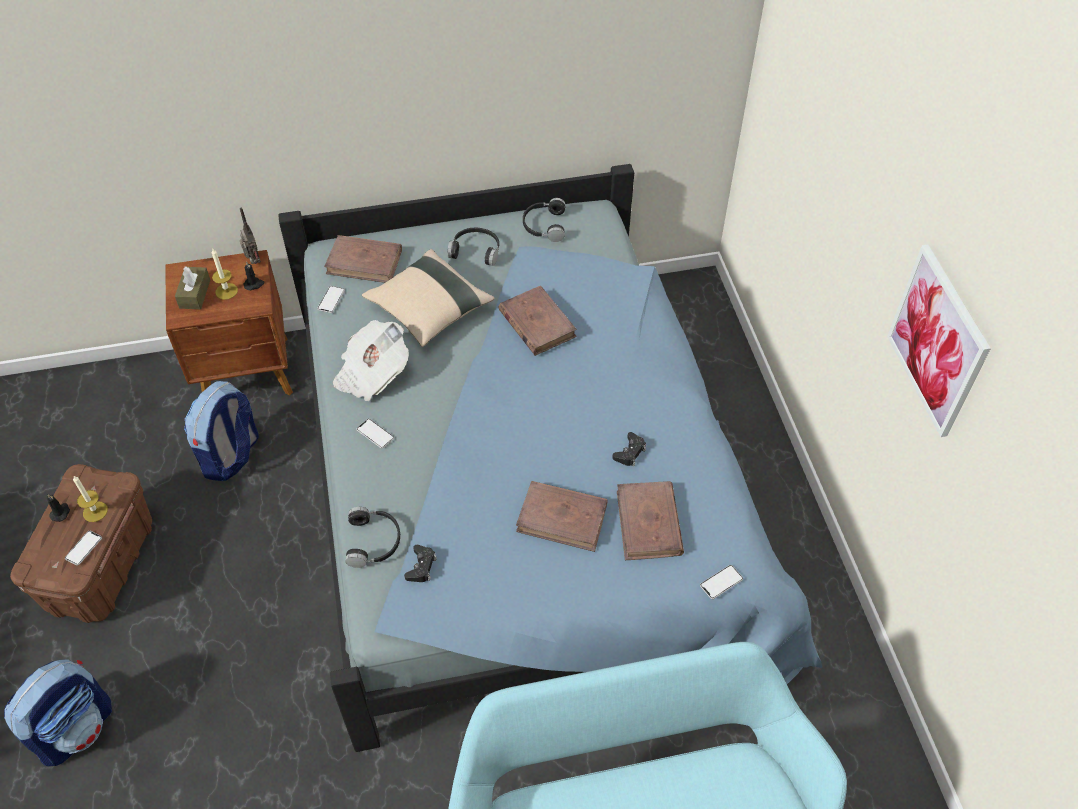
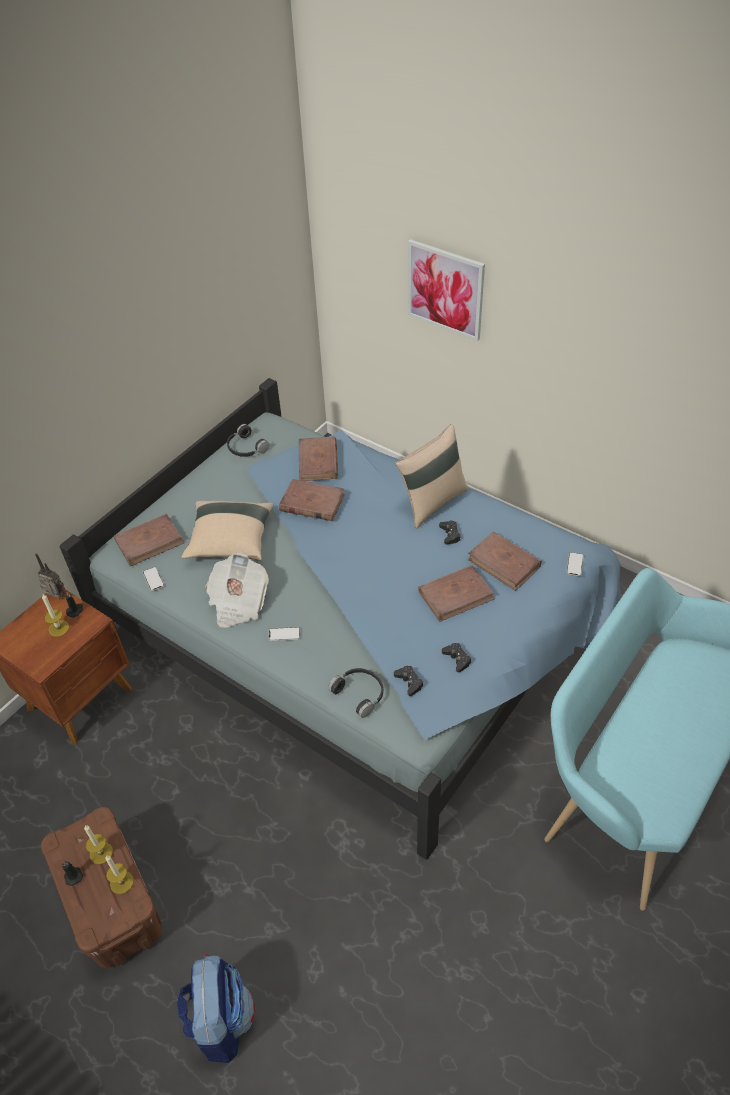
camera: 40 degrees left, 5 degrees down
phone [65,531,102,565] -> candle [105,855,134,894]
brown tissue box [175,266,210,309] -> none
backpack [184,381,259,481] -> none
black headphones [448,227,499,266] -> none
picture [887,245,991,437] -> picture moved to [408,239,485,341]
none -> brown book [299,437,338,481]
none -> beige pillow [395,424,468,529]
none -> black game controller [442,643,471,673]

